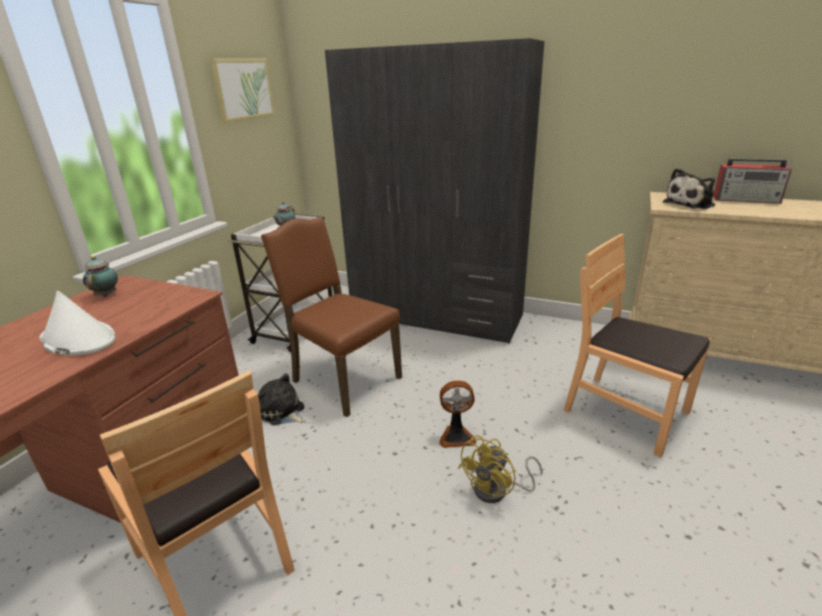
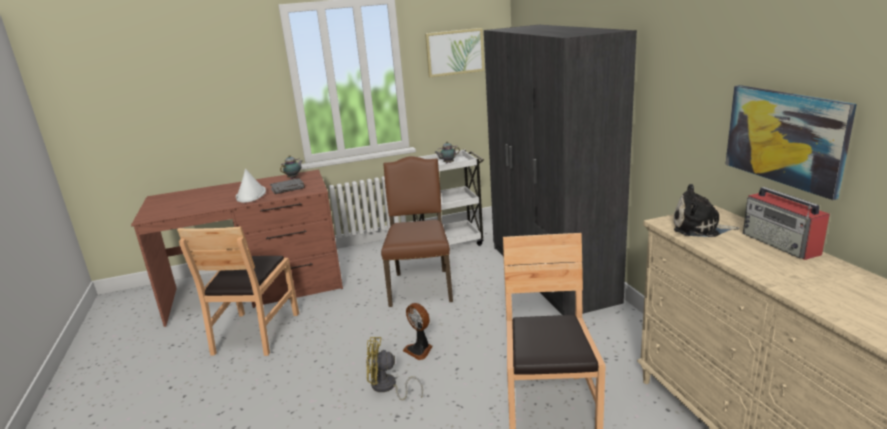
camera: 50 degrees right, 5 degrees down
plush toy [258,374,306,425] -> none
none -> grey book [270,178,305,194]
none -> picture [725,85,857,200]

